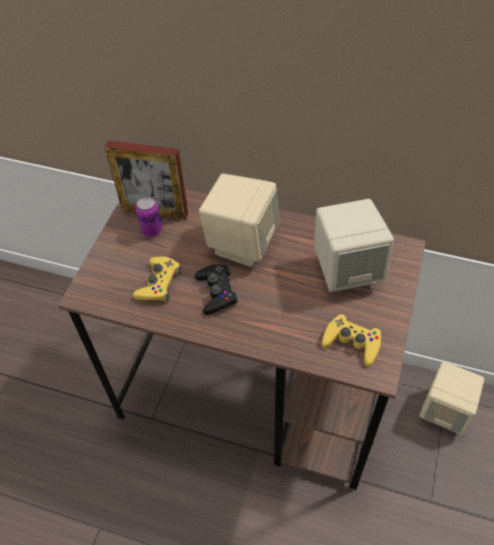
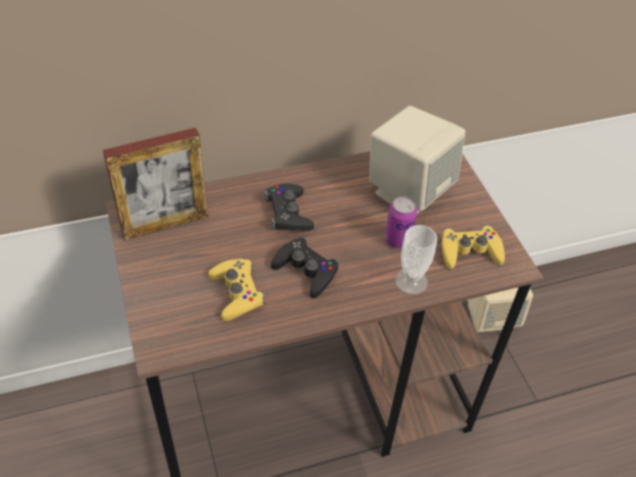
camera: 40 degrees left, 5 degrees down
can [136,196,162,237] -> can moved to [385,197,417,248]
beige speaker [199,174,280,267] -> black game controller [264,184,314,231]
none -> cup [395,225,437,295]

